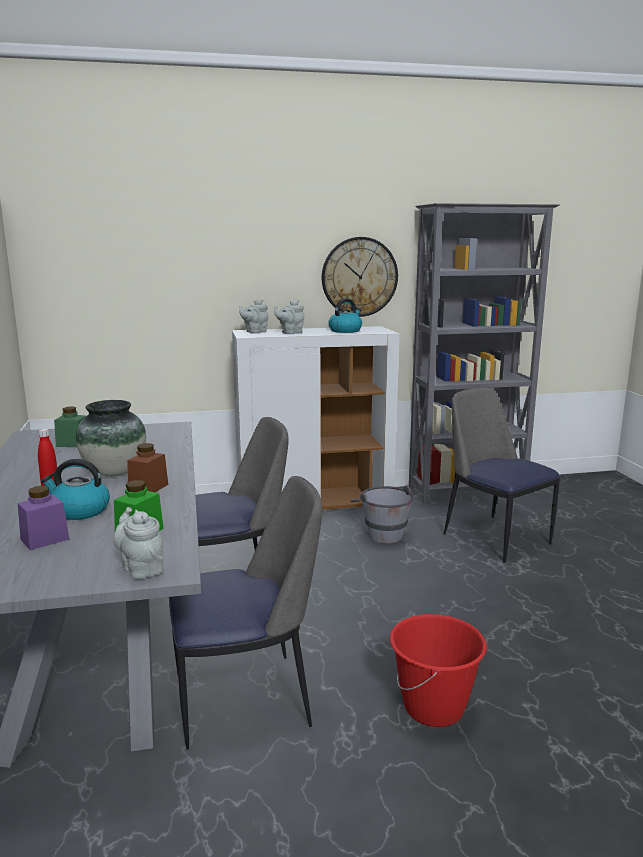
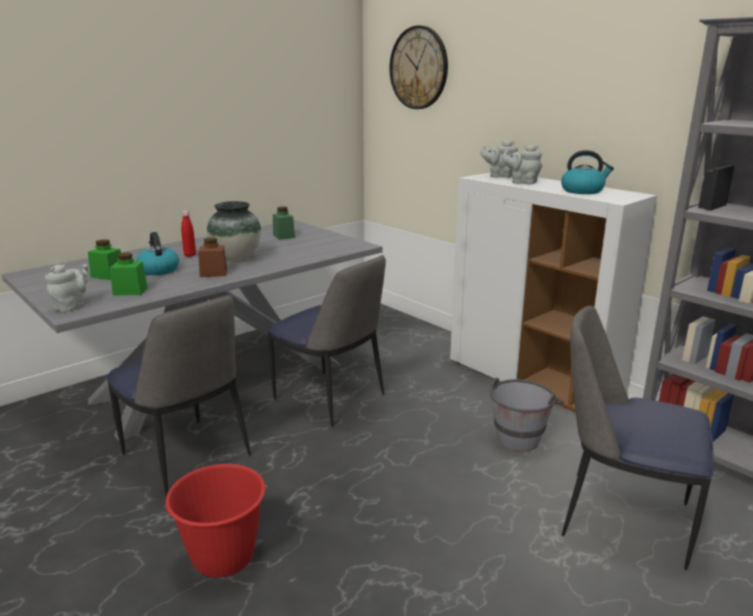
camera: 60 degrees right, 5 degrees up
purple jar [18,486,69,550] -> green jar [88,239,121,280]
wall clock [322,237,398,317] -> wall clock moved to [389,25,448,109]
chair [444,388,560,563] -> chair turned 90 degrees counterclockwise [562,306,714,570]

